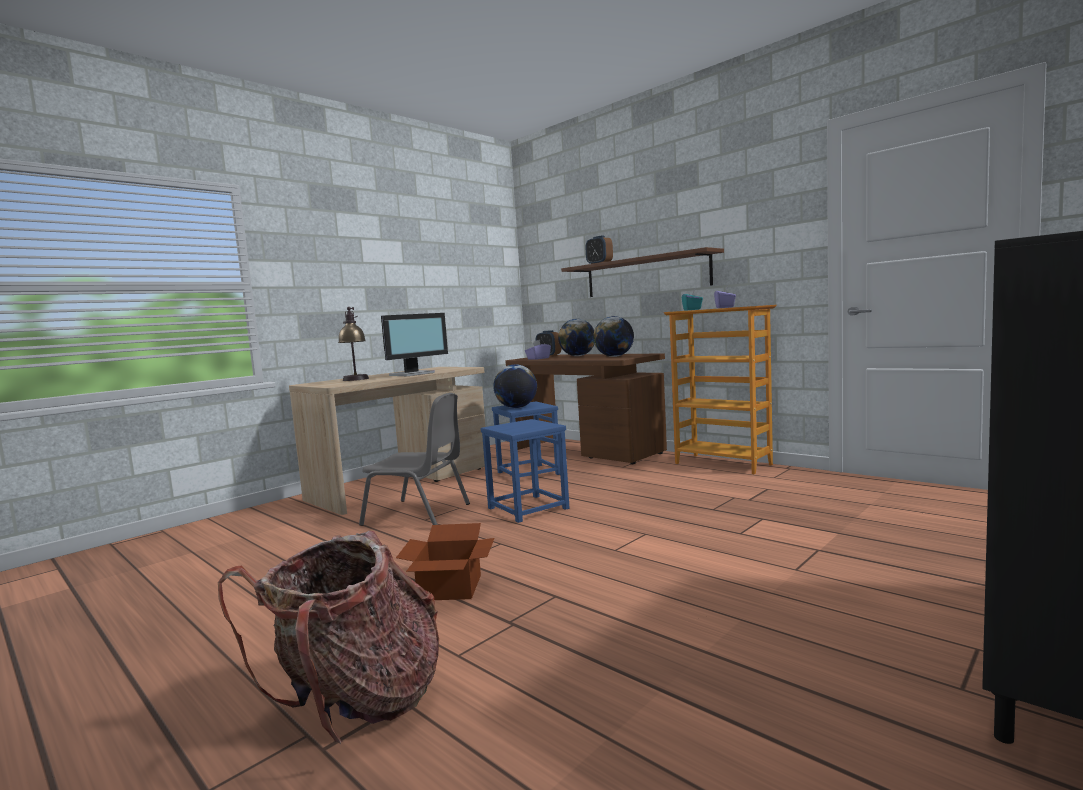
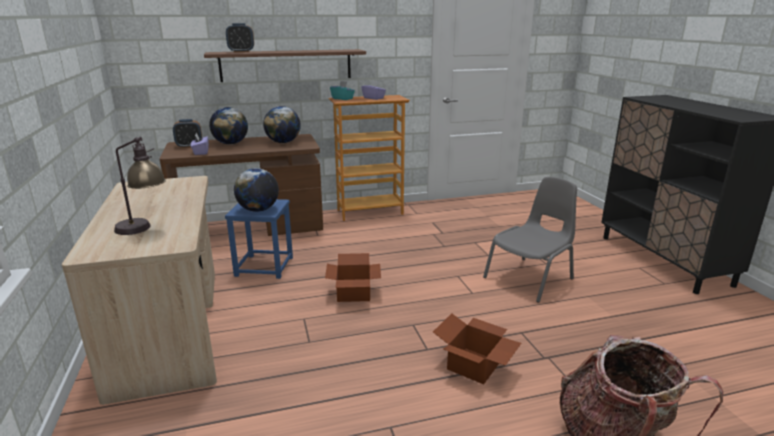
camera: 60 degrees left, 15 degrees up
grey chair [359,393,470,526] -> grey chair moved to [483,177,577,303]
monitor [381,313,448,376] -> none
blue stool [480,419,570,523] -> cardboard box [325,253,381,302]

